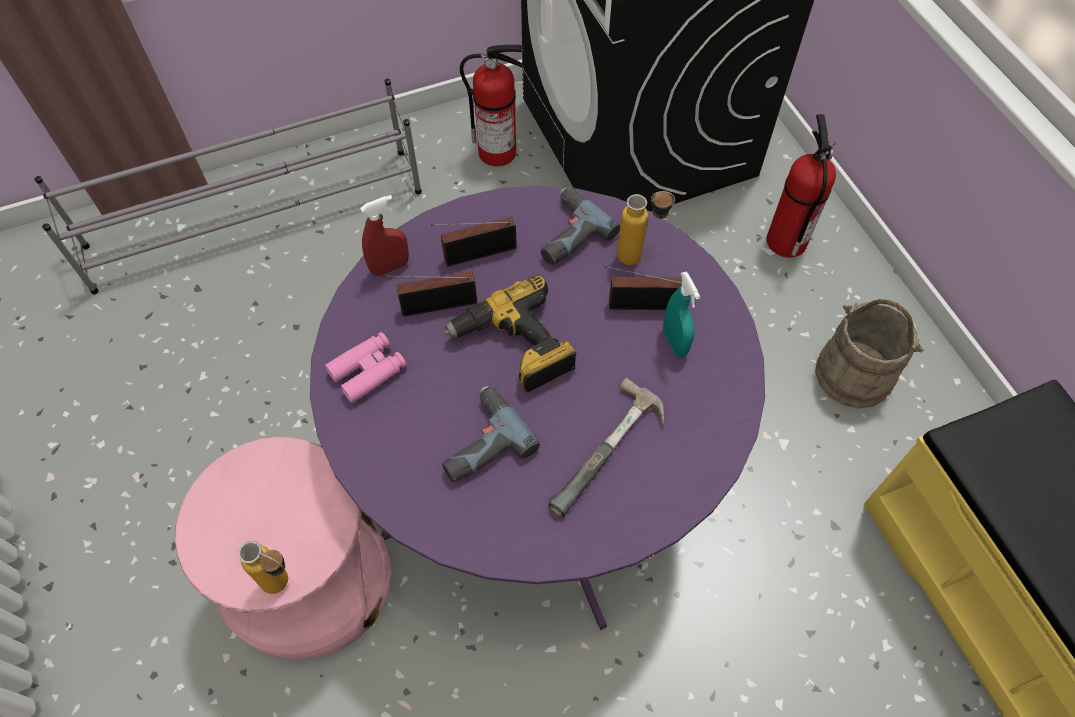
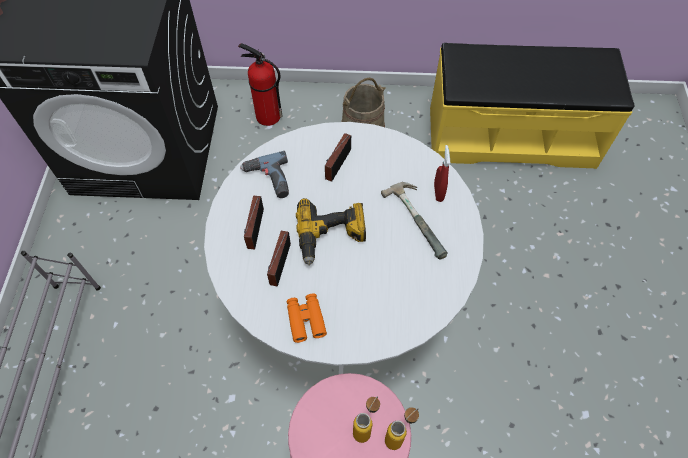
camera: 65 degrees left, 0 degrees up
purple dining table [310,186,765,630] -> white dining table [204,122,484,374]
pink binoculars [325,332,407,403] -> orange binoculars [287,294,327,343]
red spray bottle [360,195,409,276] -> red spray bottle moved to [434,145,450,202]
power drill [442,386,540,482] -> none
fire extinguisher [460,45,525,166] -> none
bottle [617,191,675,265] -> bottle moved to [353,396,380,443]
turquoise spray bottle [663,272,700,358] -> none

